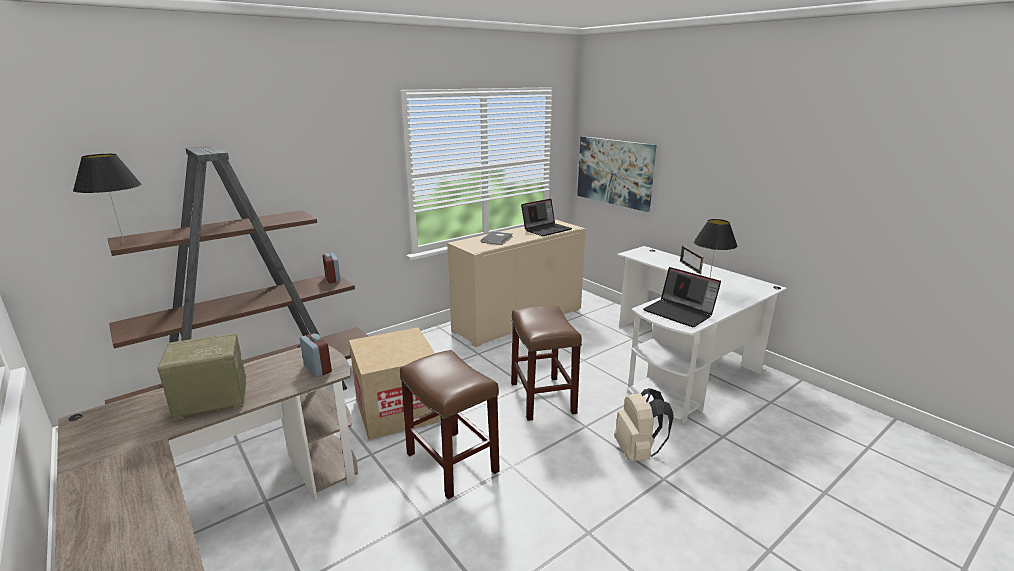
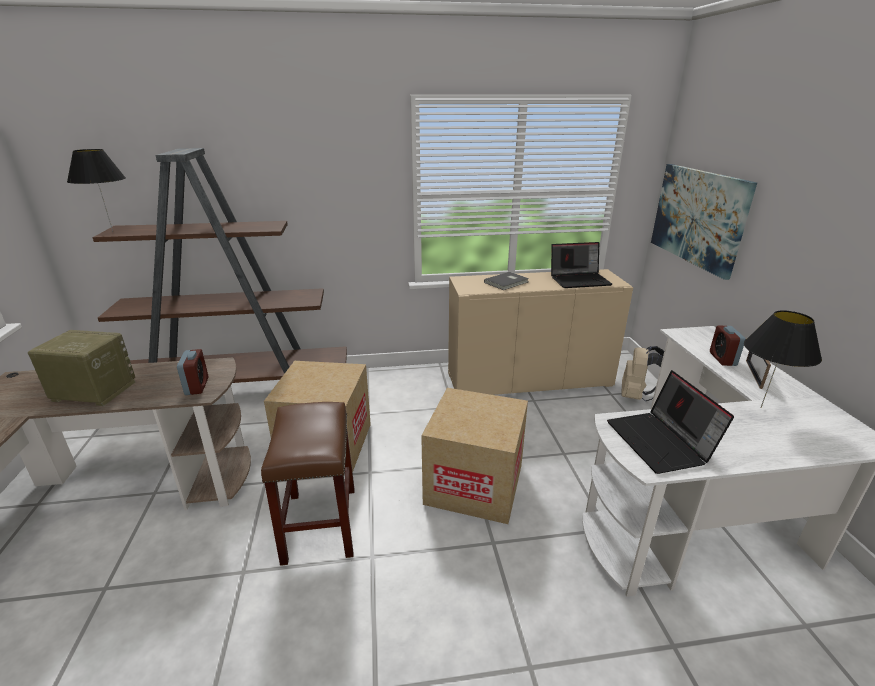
camera: 30 degrees right, 5 degrees up
alarm clock [322,253,341,283] -> alarm clock moved to [710,325,746,366]
brown stool [511,305,582,421] -> cardboard box [421,388,528,524]
beige backpack [614,388,674,461] -> beige backpack moved to [621,346,664,401]

